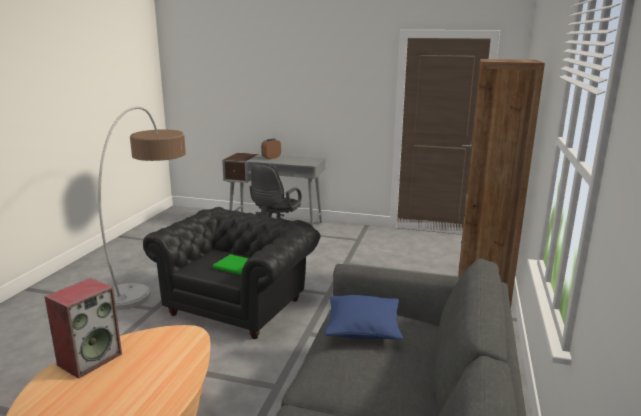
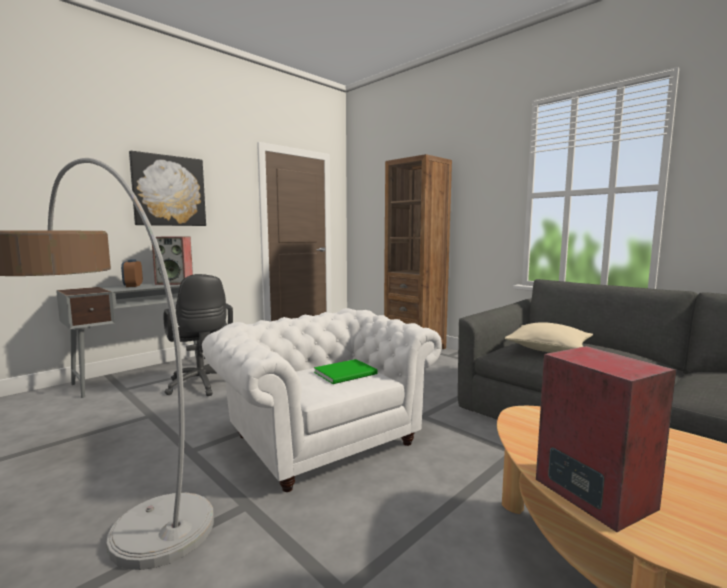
camera: 60 degrees left, 10 degrees down
black armchair [143,207,321,339] -> white armchair [202,308,442,492]
blue pillow [324,295,403,340] -> beige pillow [505,322,593,353]
none -> picture [129,151,206,226]
none -> speaker [152,237,193,285]

